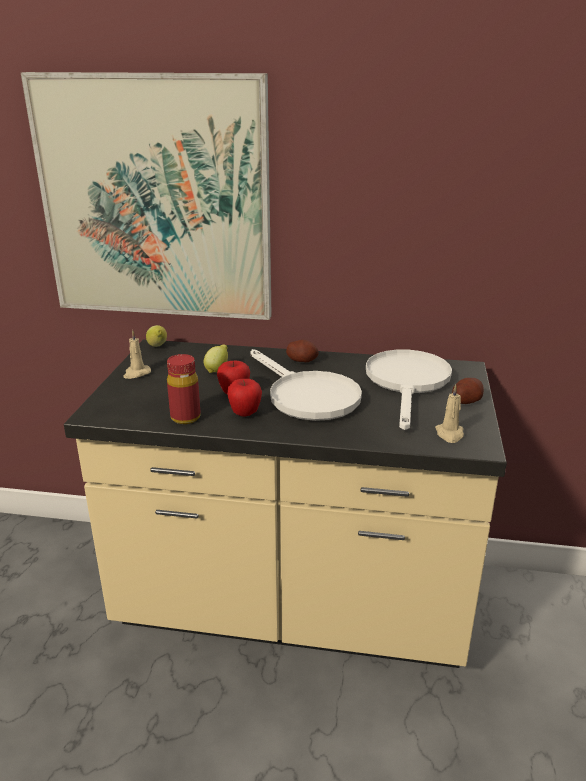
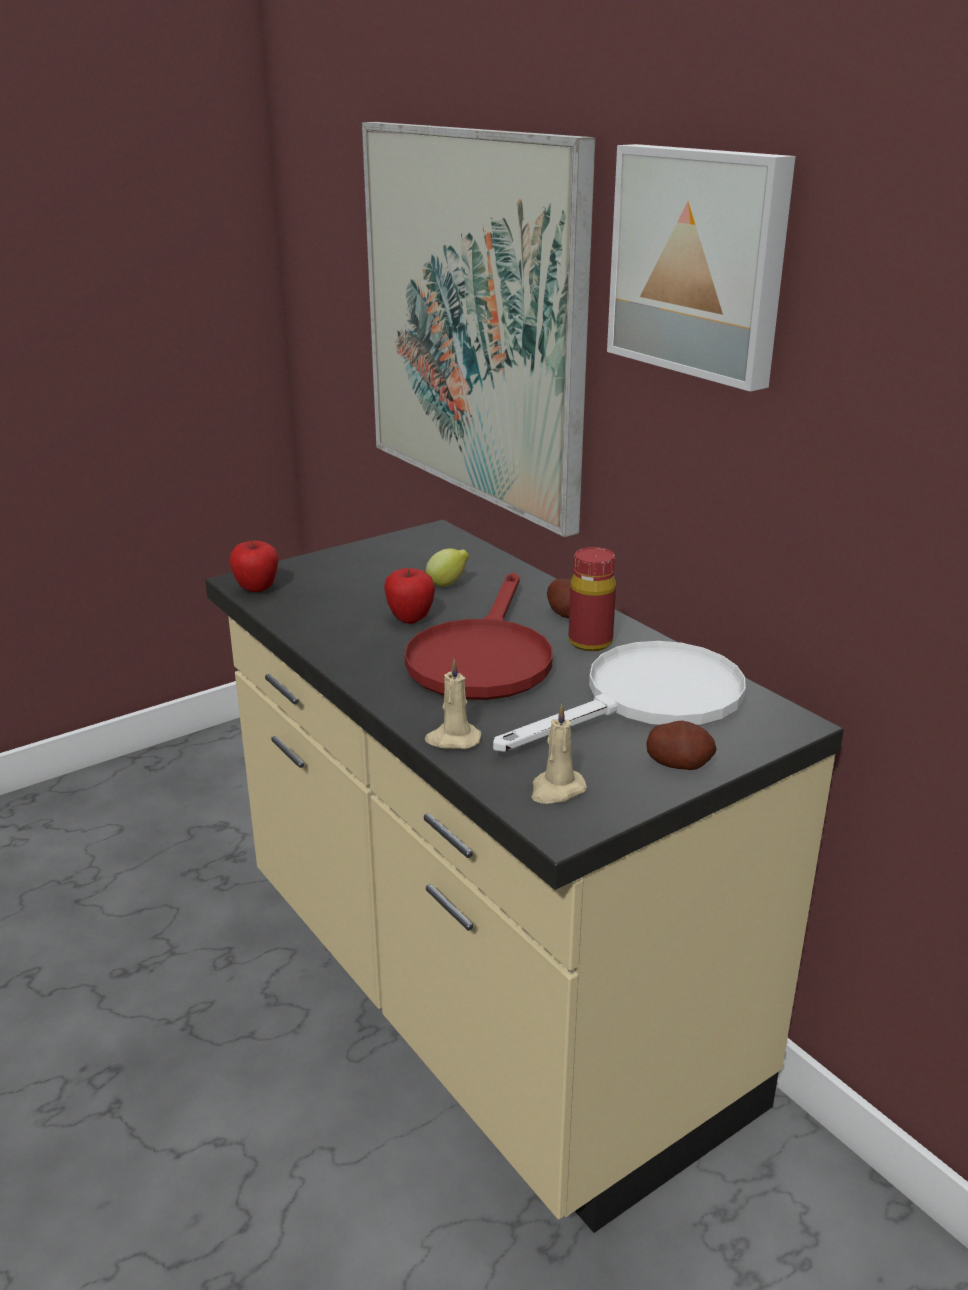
camera: 45 degrees right, 0 degrees up
beige candle [123,330,151,379] -> beige candle moved to [424,659,481,749]
lemon [146,325,167,347] -> none
red bottle [167,354,201,424] -> red bottle moved to [569,547,616,651]
apple [227,379,262,417] -> apple moved to [230,540,279,592]
white frying pan [250,349,362,421] -> red frying pan [404,573,552,700]
none -> picture [607,144,796,392]

